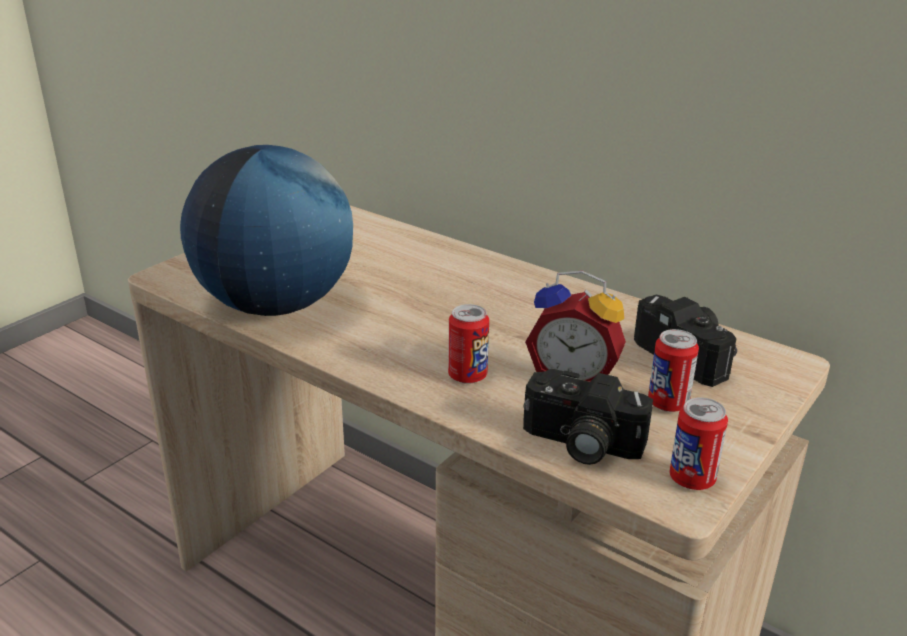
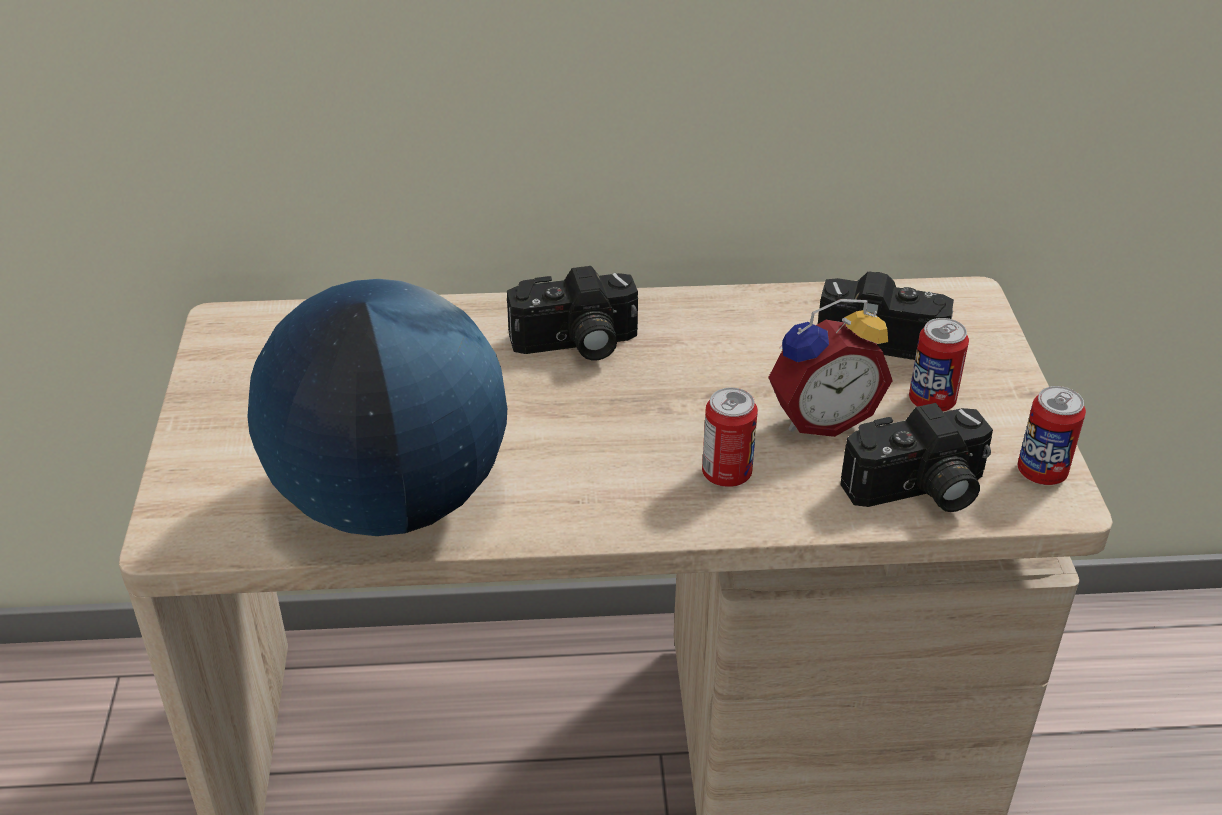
camera: 40 degrees left, 10 degrees up
none -> camera [507,266,638,360]

